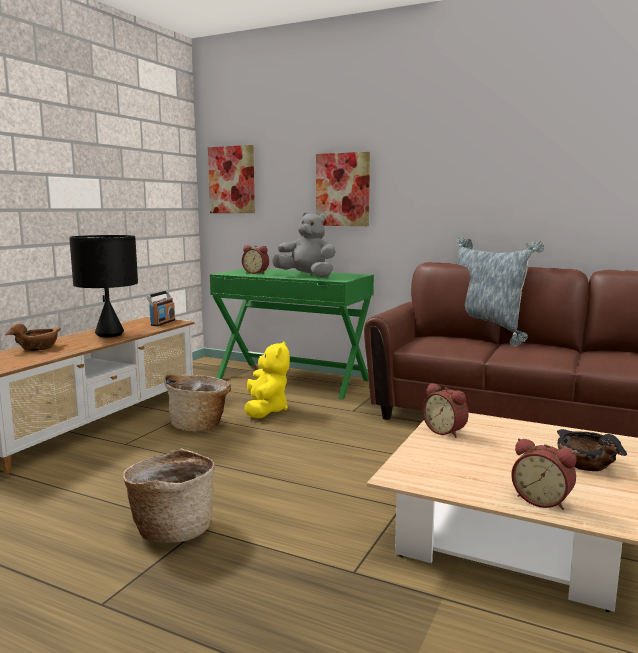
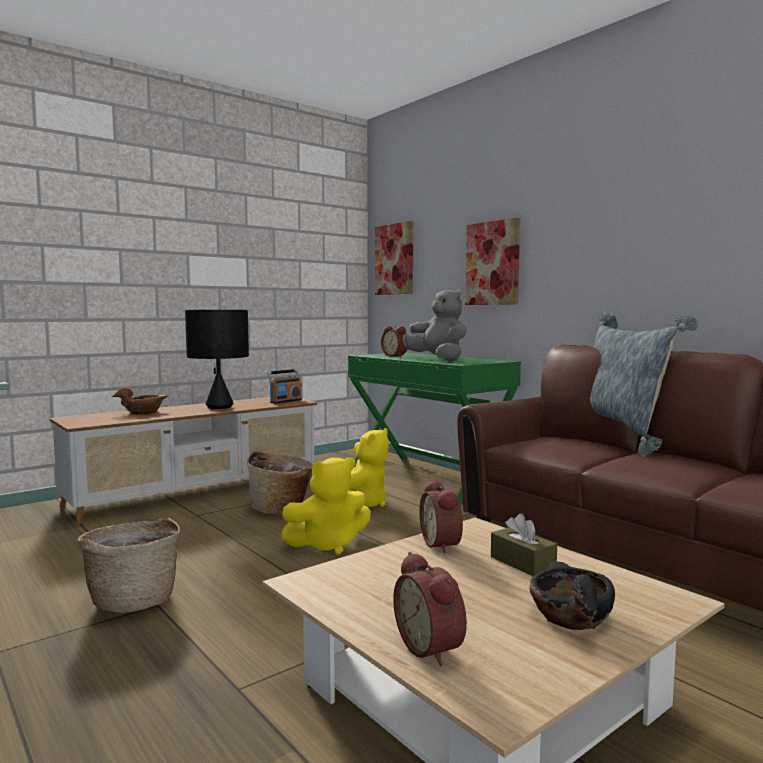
camera: 25 degrees right, 5 degrees down
none -> yellow plush toy [280,457,371,555]
none -> brown tissue box [491,513,557,576]

